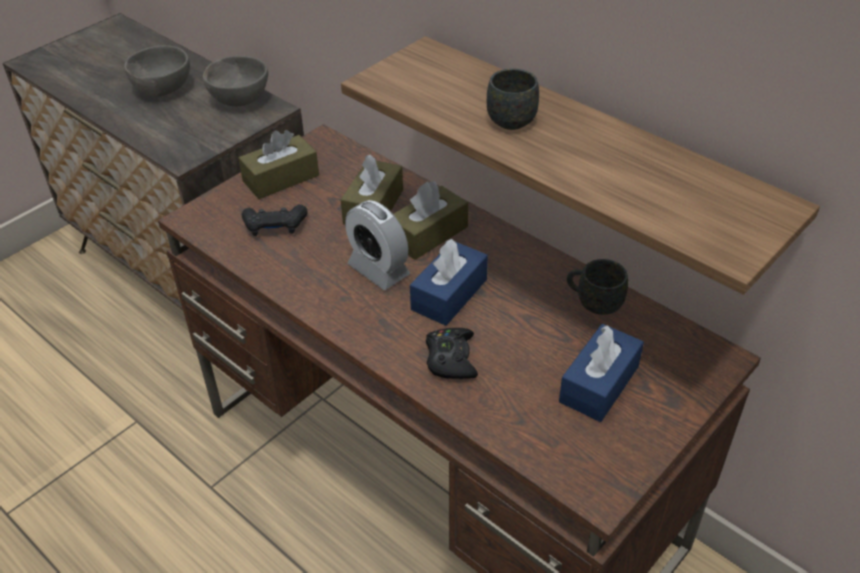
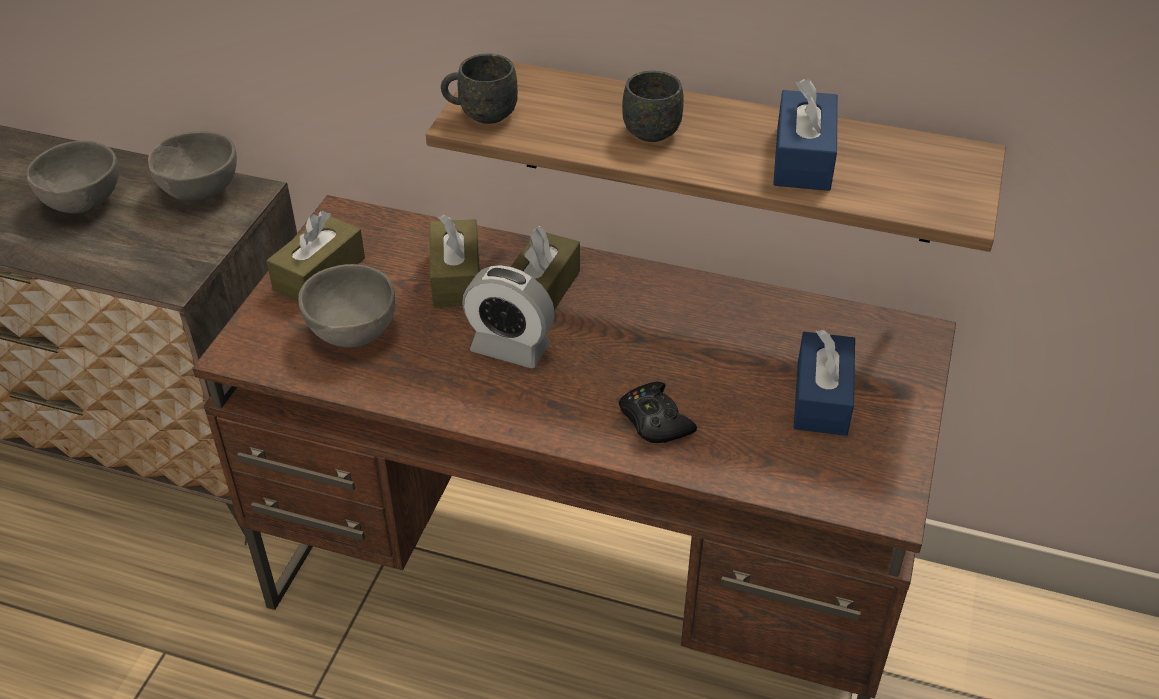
camera: 25 degrees left, 0 degrees up
black game controller [242,204,308,236] -> grey bowl [298,264,395,348]
blue tissue box [410,239,488,326] -> blue tissue box moved to [773,79,838,191]
grey mug [567,259,628,315] -> grey mug moved to [441,54,518,124]

